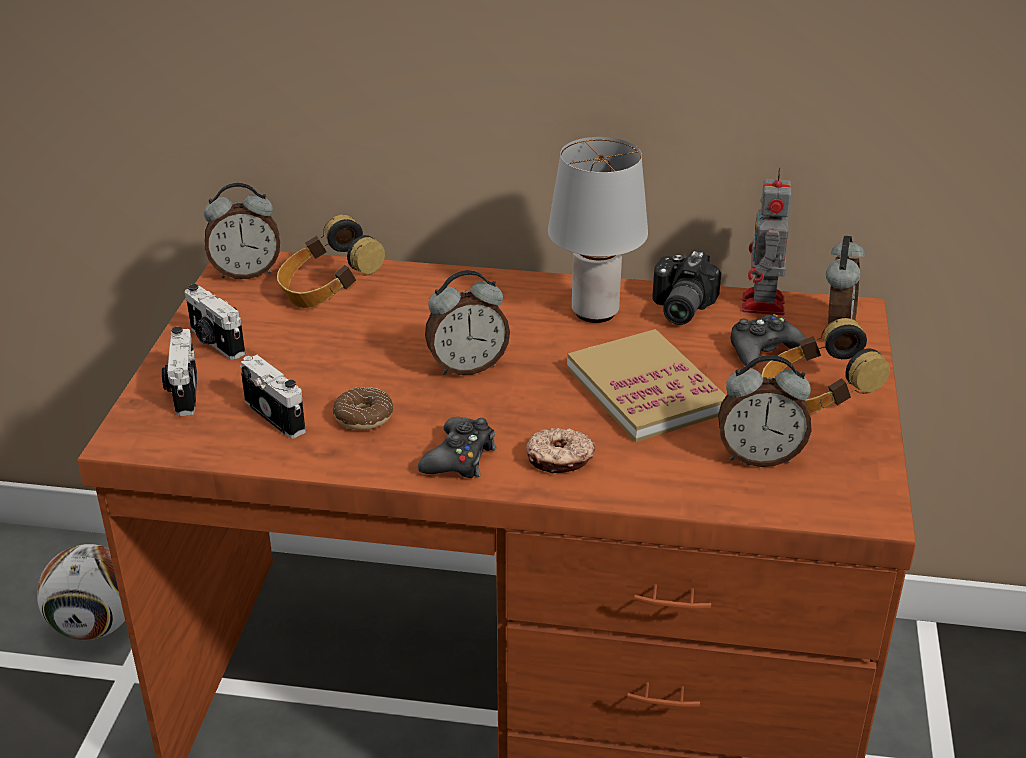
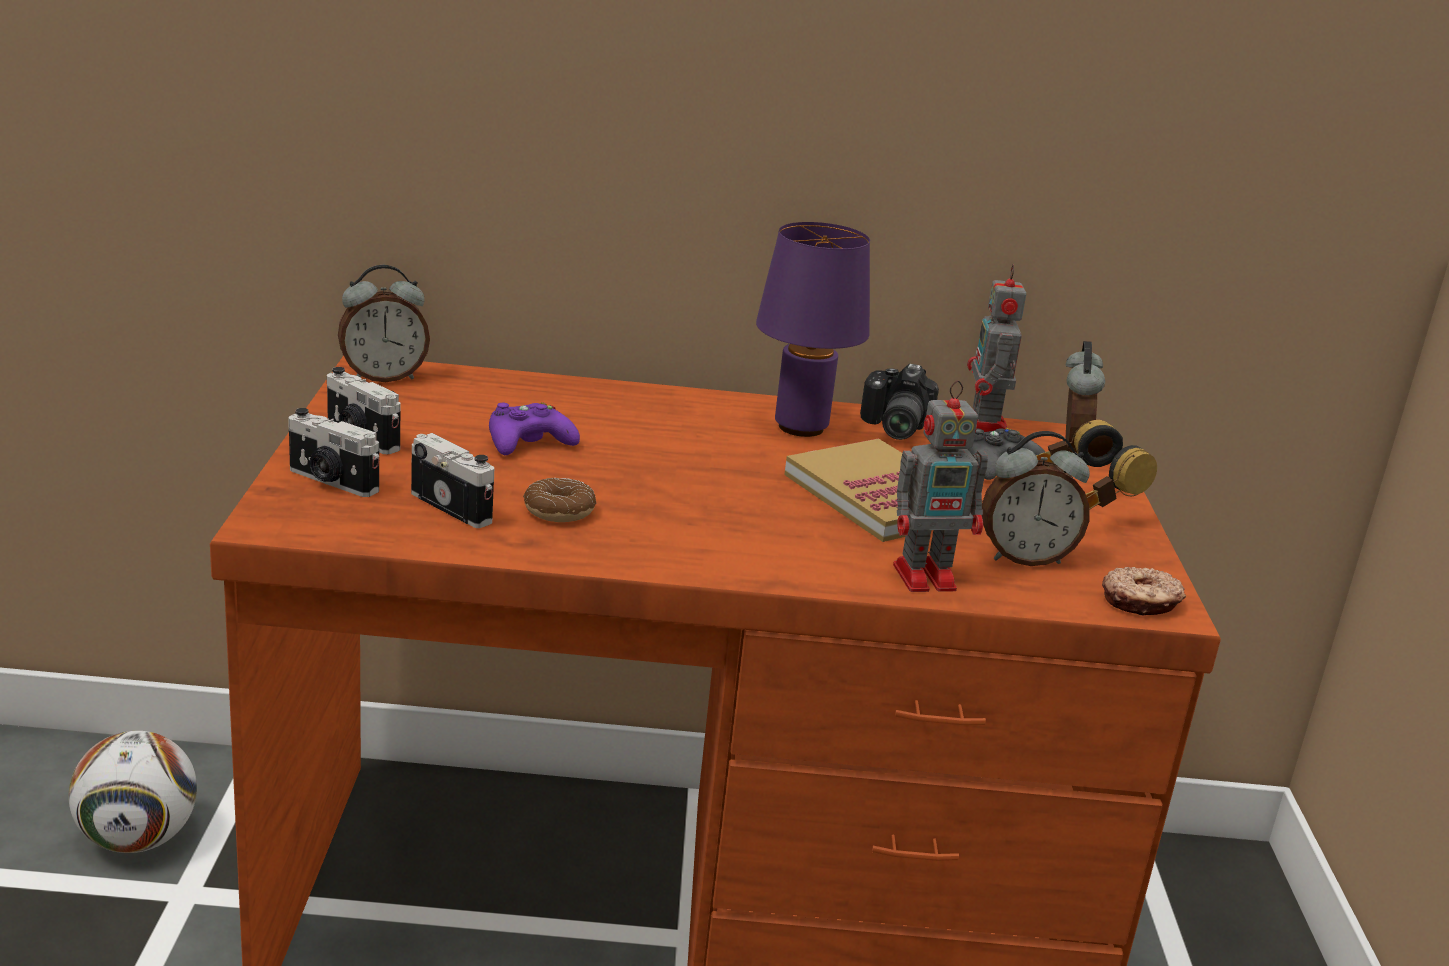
camera: 10 degrees left, 10 degrees down
camera [162,327,197,416] -> camera turned 45 degrees counterclockwise [288,408,379,497]
headphones [277,215,385,308] -> none
black game controller [418,417,497,478] -> none
alarm clock [425,270,510,375] -> none
donut [526,428,595,473] -> donut moved to [1102,567,1186,615]
grey table lamp [548,137,648,323] -> purple table lamp [756,222,870,437]
none -> purple game controller [489,402,580,455]
none -> toy robot [893,380,988,592]

